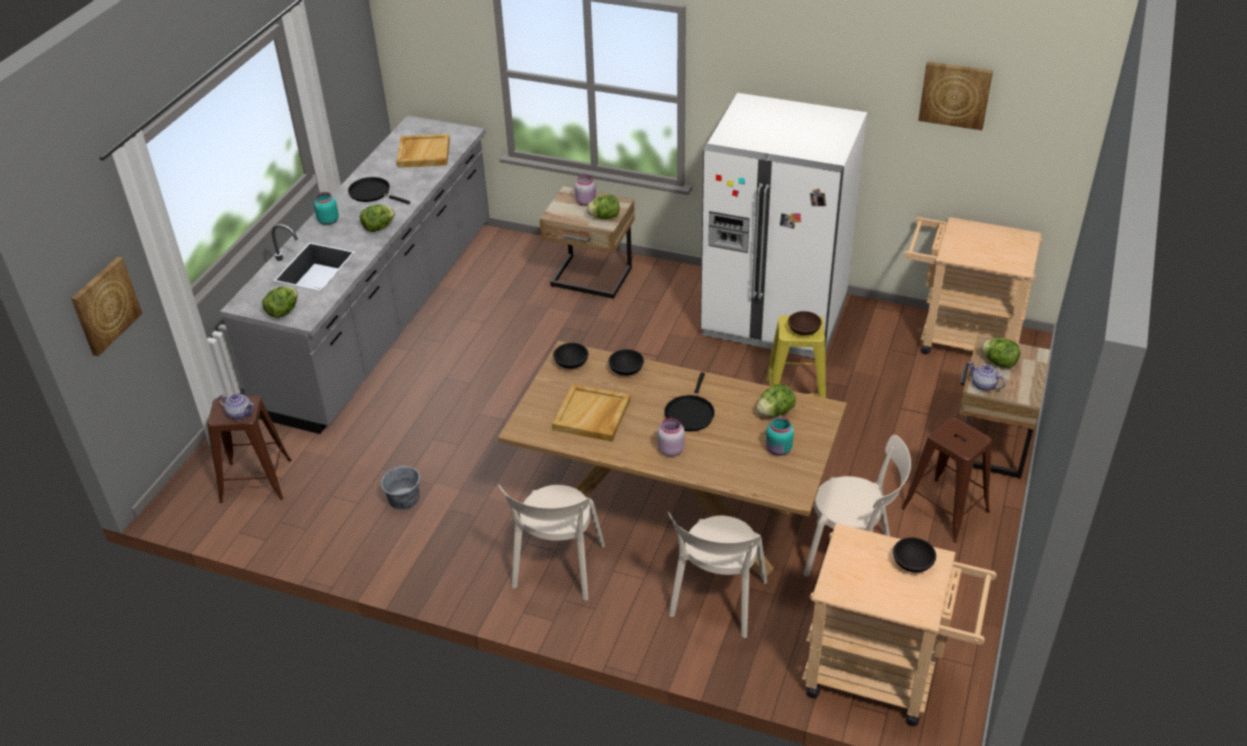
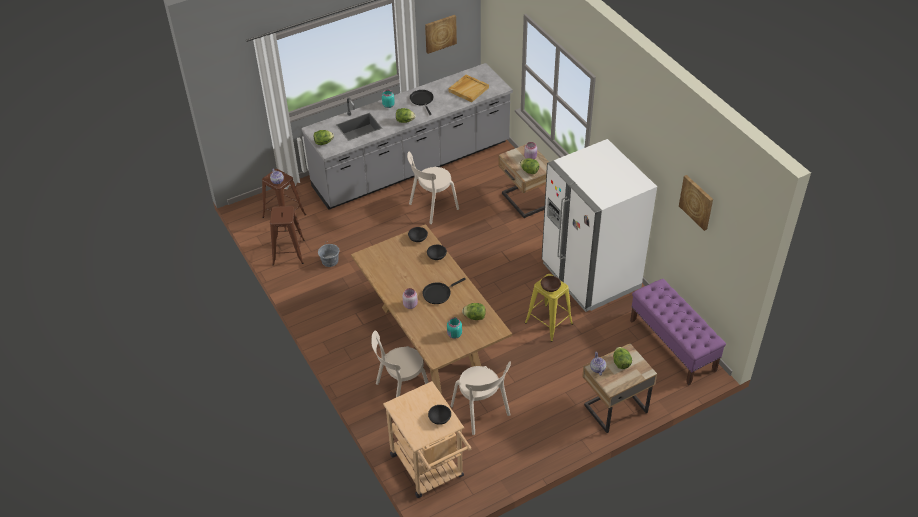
camera: 40 degrees right, 5 degrees up
picture [71,257,142,356] -> picture moved to [425,15,457,54]
beige chair [498,485,605,600] -> beige chair moved to [407,151,459,224]
beige tray [553,384,631,442] -> none
brown stool [901,417,992,542] -> brown stool moved to [270,206,305,265]
beige cart [903,217,1043,354] -> purple bench [630,279,726,386]

